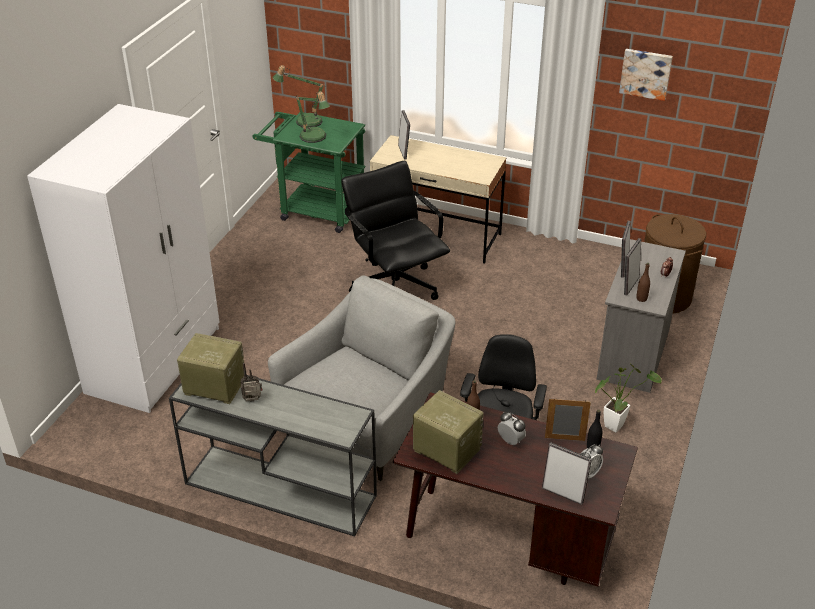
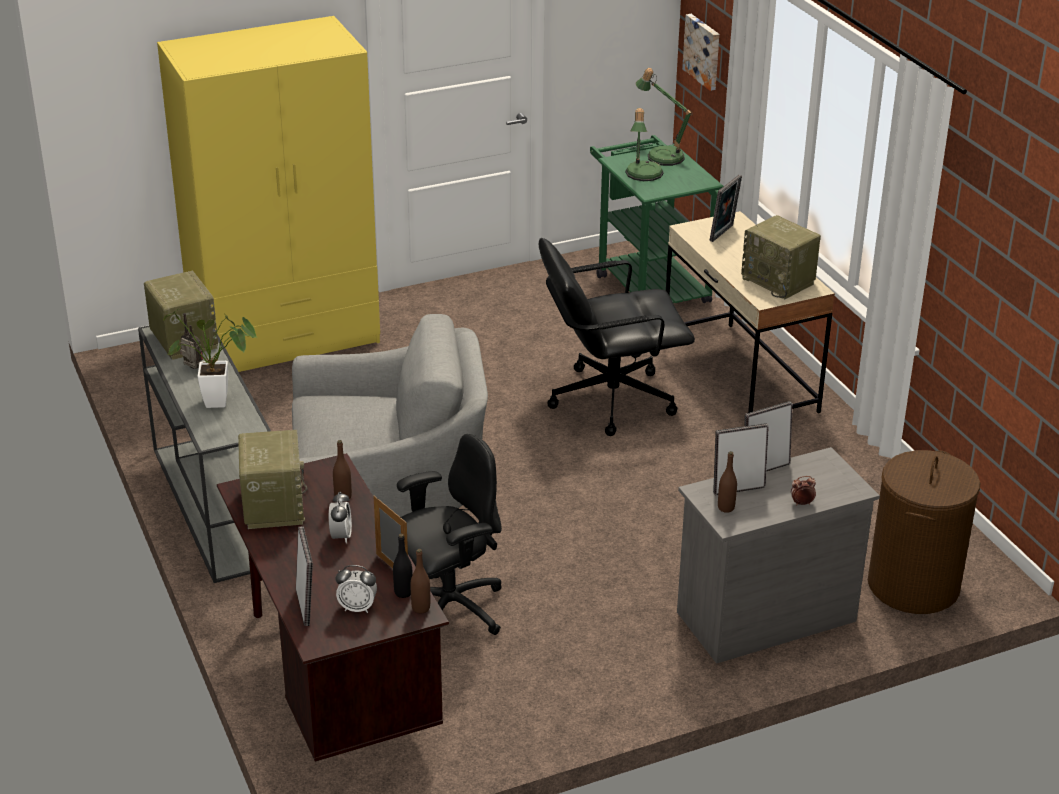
camera: 45 degrees right, 5 degrees down
white wardrobe [27,104,219,413] -> yellow wardrobe [157,16,380,372]
black office chair [341,161,450,300] -> black office chair turned 120 degrees counterclockwise [539,238,695,436]
potted plant [595,364,662,432] -> potted plant moved to [163,309,257,408]
picture [619,49,673,101] -> picture moved to [682,14,719,91]
none -> brown bottle [410,549,430,614]
none -> radio [741,215,821,299]

